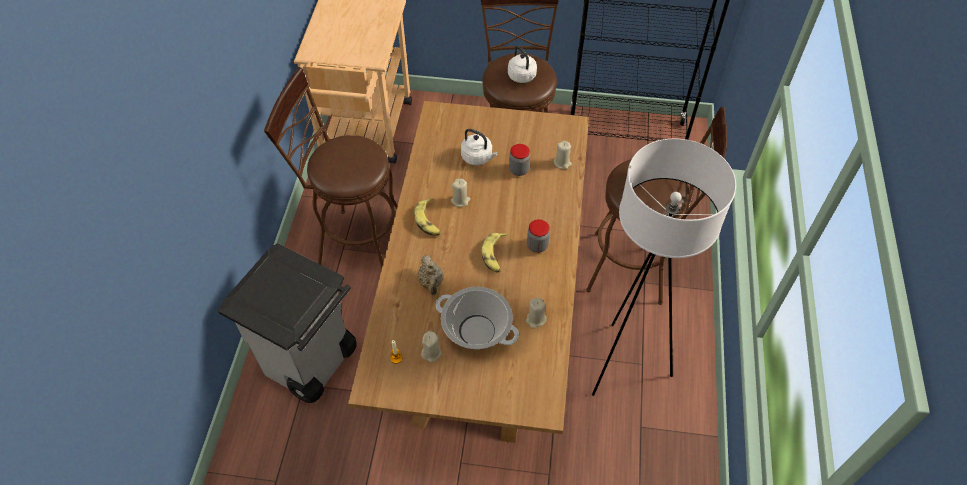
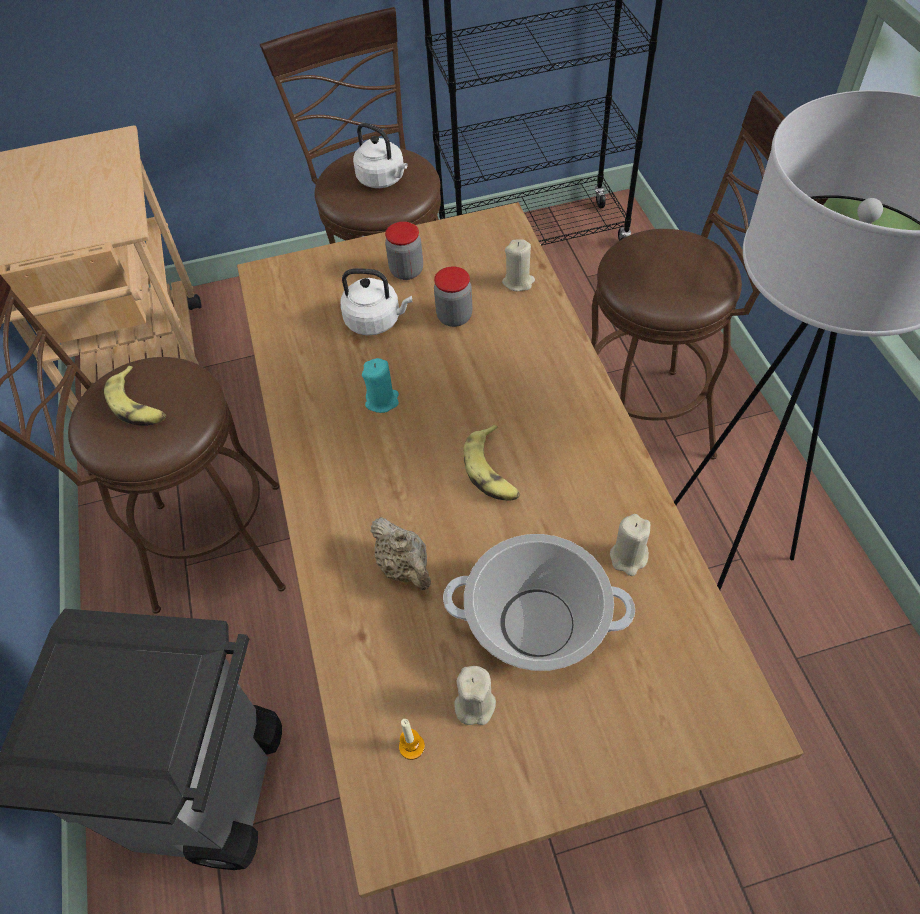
camera: 20 degrees left, 0 degrees up
banana [414,198,441,236] -> banana moved to [104,366,166,426]
beige candle [451,179,470,207] -> turquoise candle [362,358,399,413]
jar [527,219,550,253] -> jar moved to [385,222,423,280]

